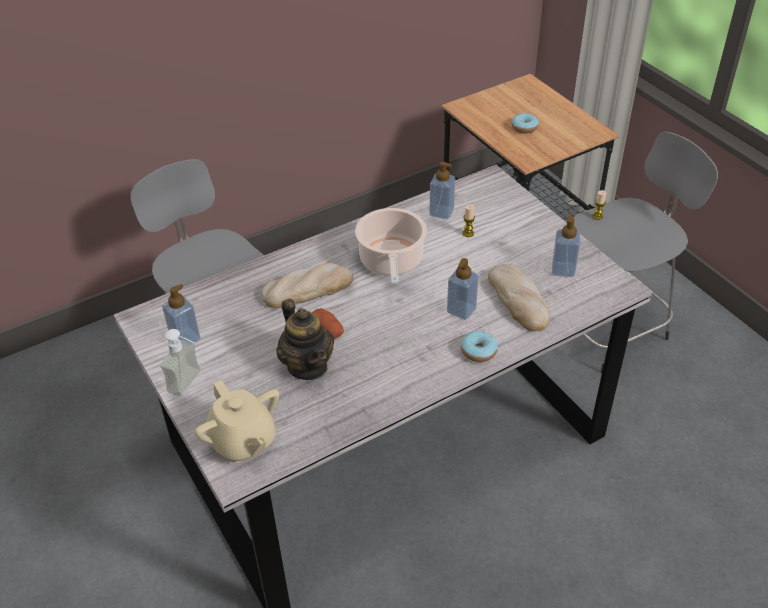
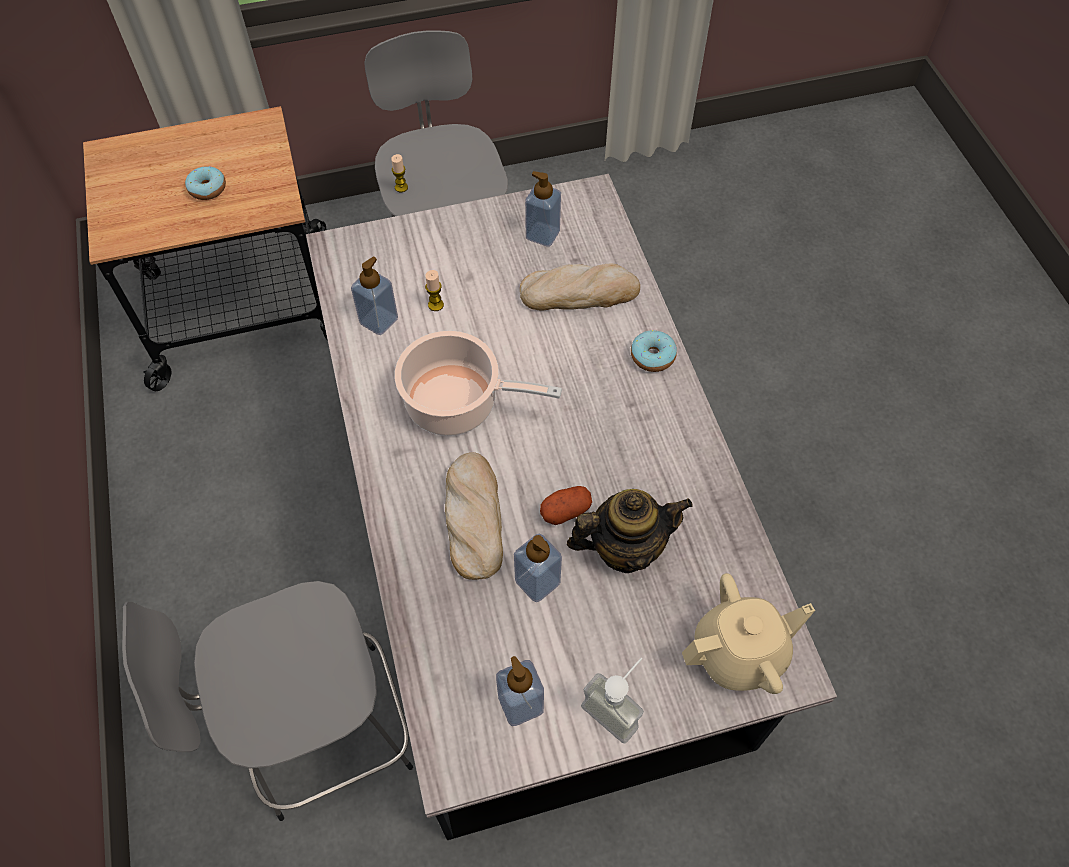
camera: 75 degrees left, 15 degrees up
soap dispenser [447,258,479,320] -> soap dispenser moved to [514,534,562,602]

